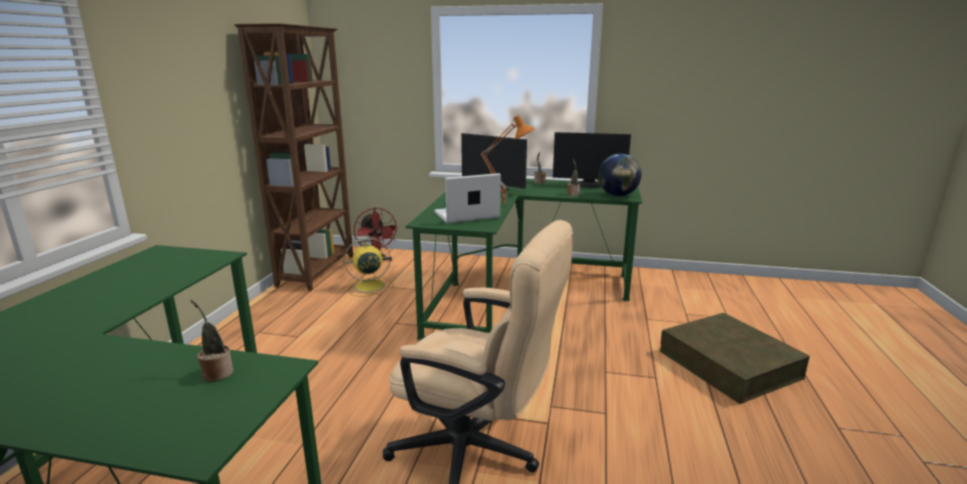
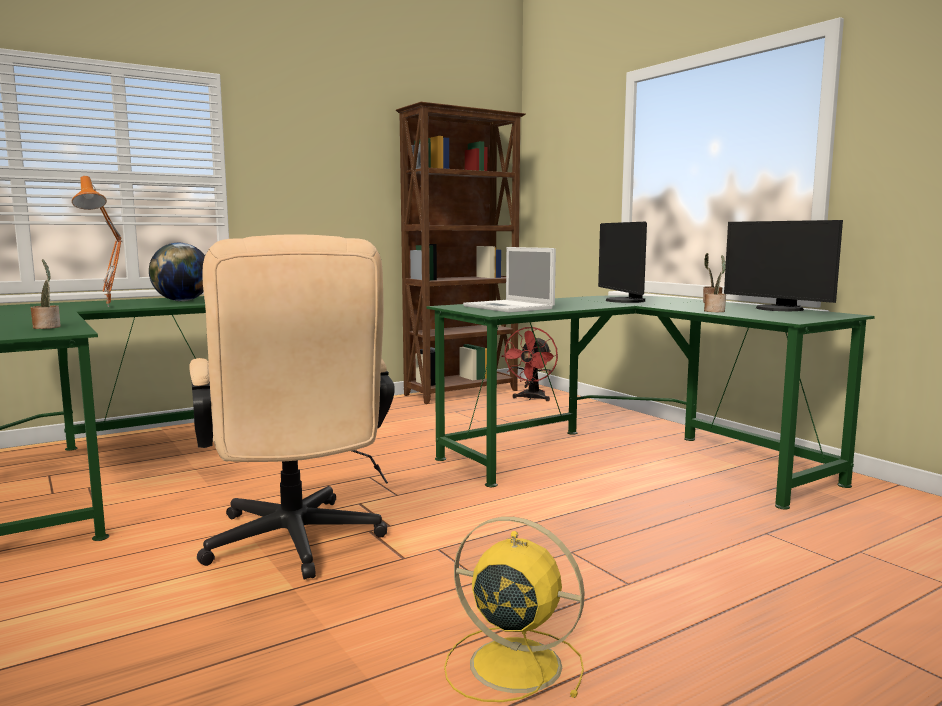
camera: 45 degrees right, 10 degrees down
yellow fan [344,238,394,297] -> yellow fan moved to [444,517,585,702]
laptop [434,173,501,224] -> laptop turned 150 degrees counterclockwise [463,247,556,313]
orange table lamp [481,115,535,206] -> orange table lamp moved to [72,176,123,307]
globe [598,154,641,196] -> globe moved to [149,242,205,301]
brown storage box [660,313,810,404] -> none

